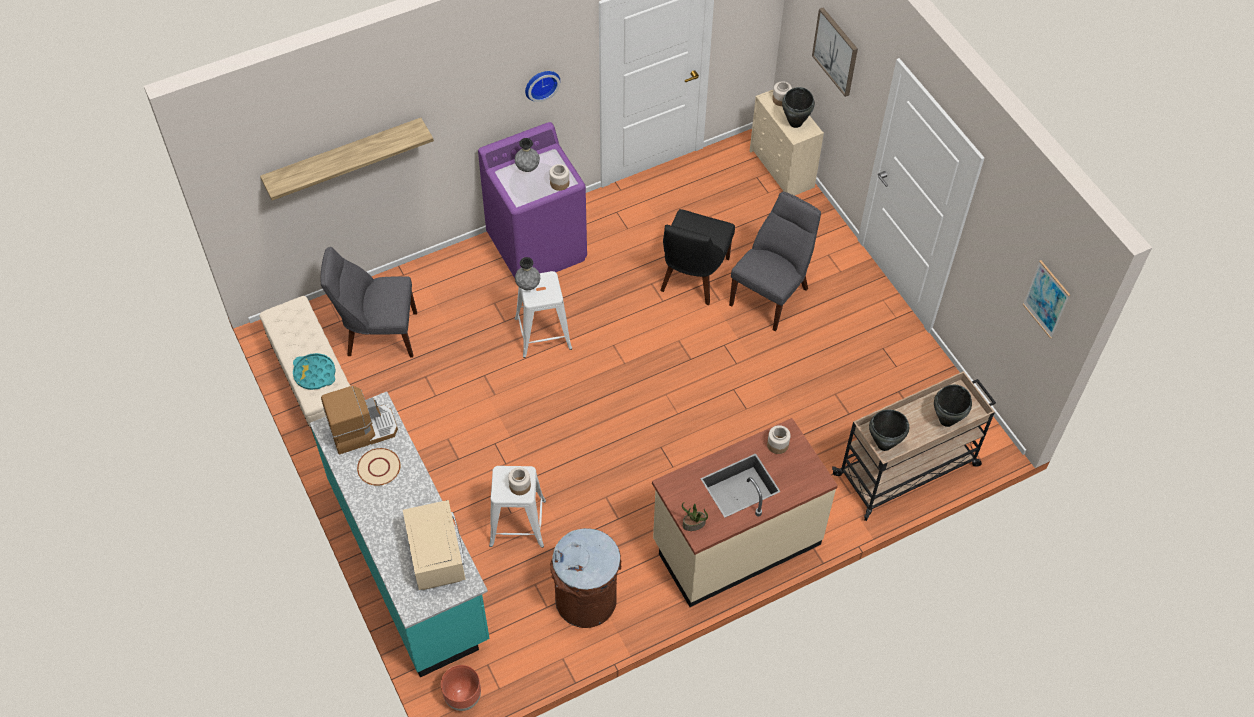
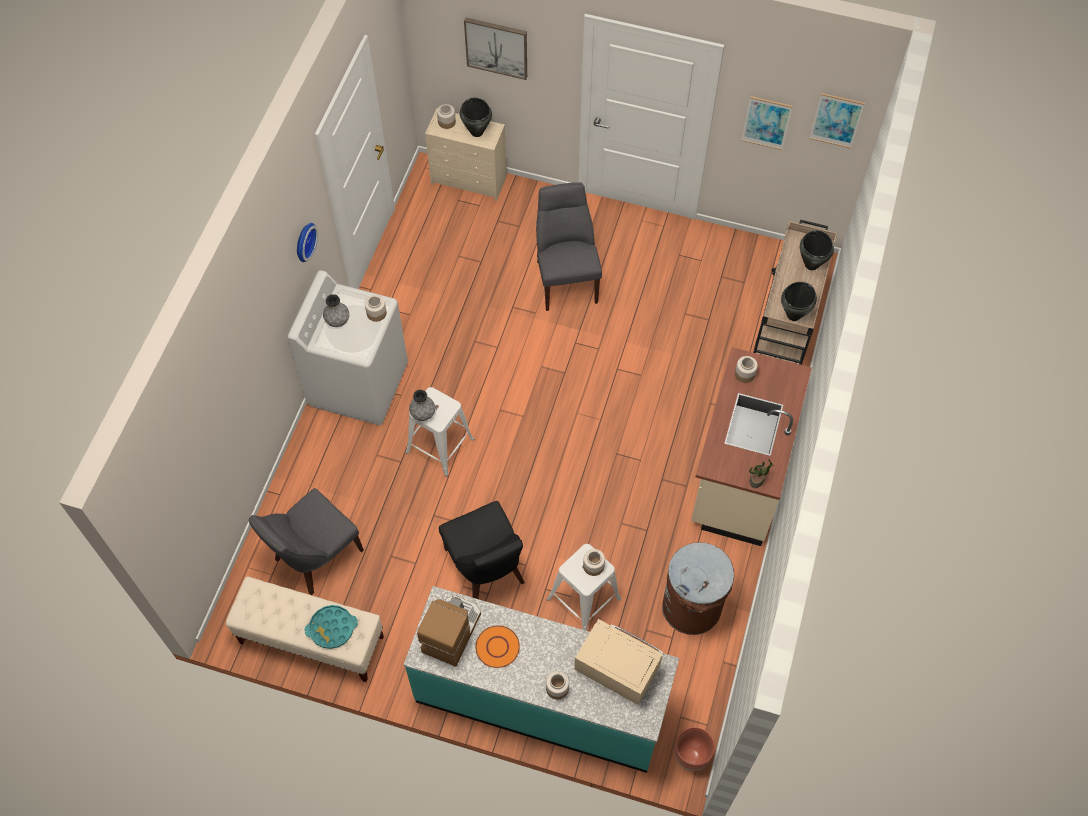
camera: 45 degrees left, 5 degrees up
shelf [260,118,434,200] -> none
beige plate [357,448,400,486] -> orange plate [475,625,520,668]
purple washing machine [478,122,587,278] -> white washing machine [288,270,408,425]
black chair [660,209,735,305] -> black chair moved to [439,501,525,599]
none -> jar [546,671,569,700]
none -> picture [742,96,793,150]

